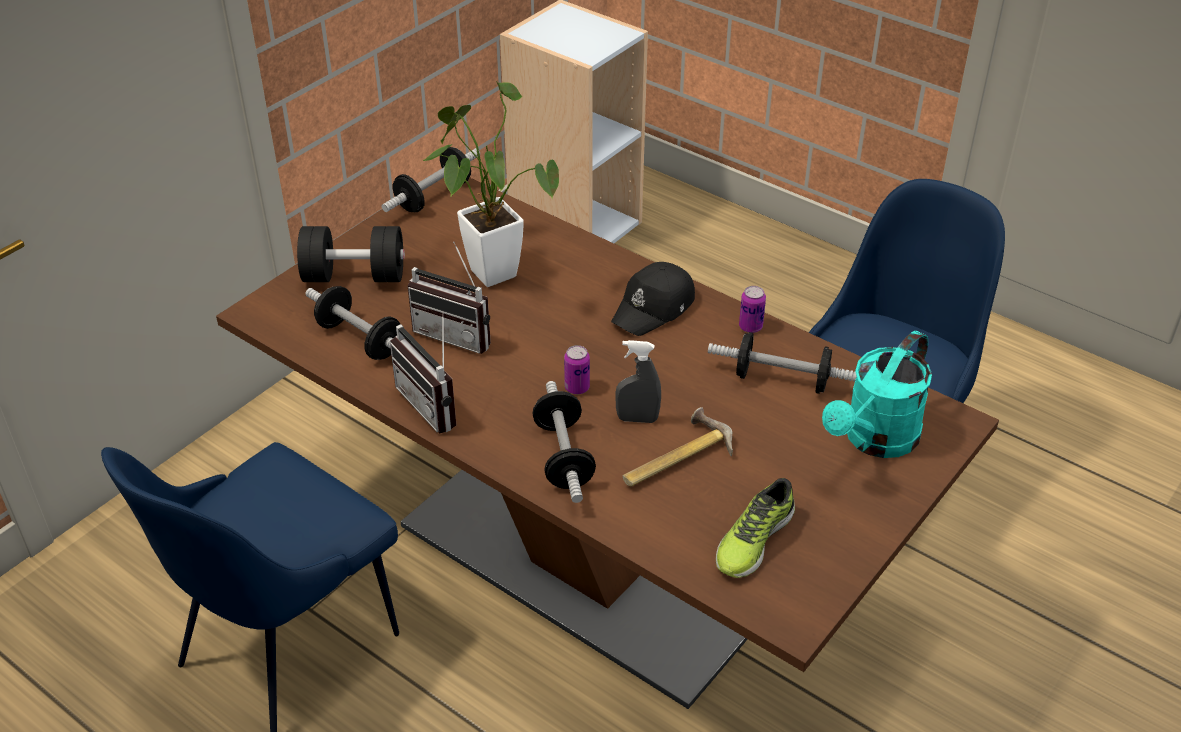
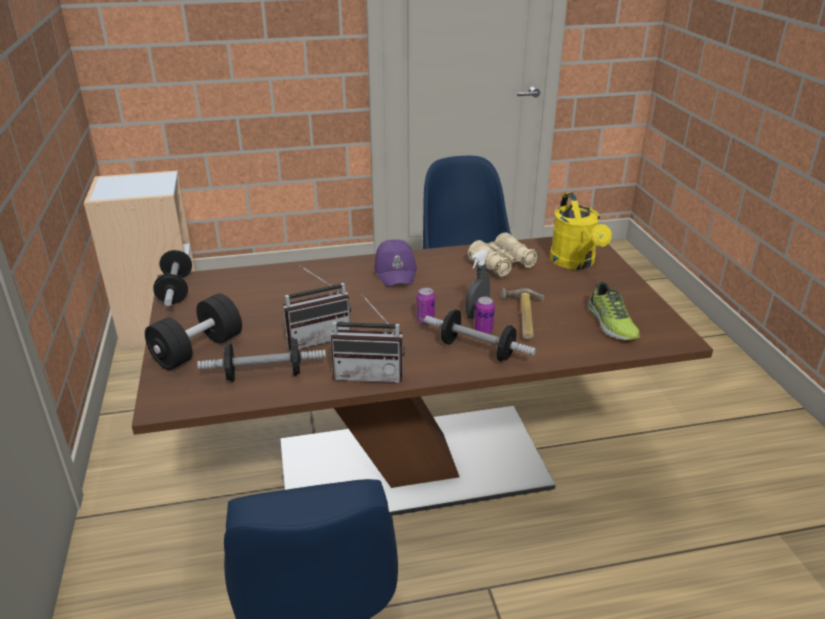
camera: 50 degrees left, 10 degrees down
potted plant [423,81,559,287] -> none
black cap [611,262,695,336] -> purple cap [374,239,417,286]
dumbbell [708,332,857,394] -> beige binoculars [468,232,539,277]
can [739,286,766,333] -> can moved to [475,297,495,334]
turquoise watering can [822,331,932,458] -> yellow watering can [550,192,612,269]

